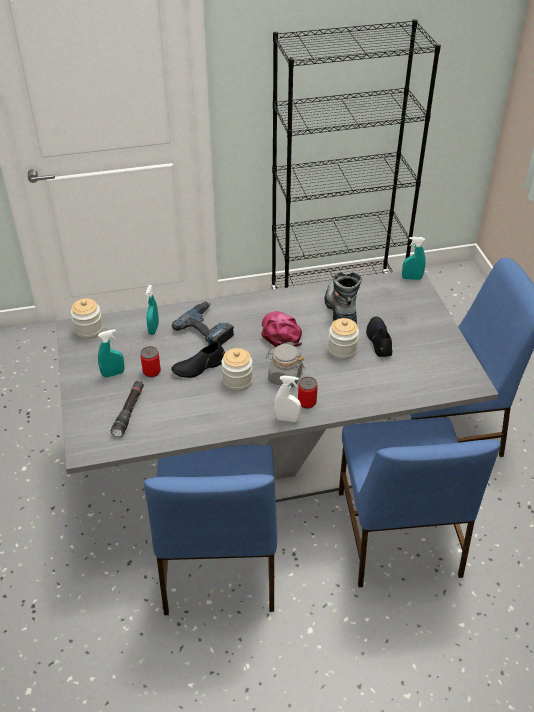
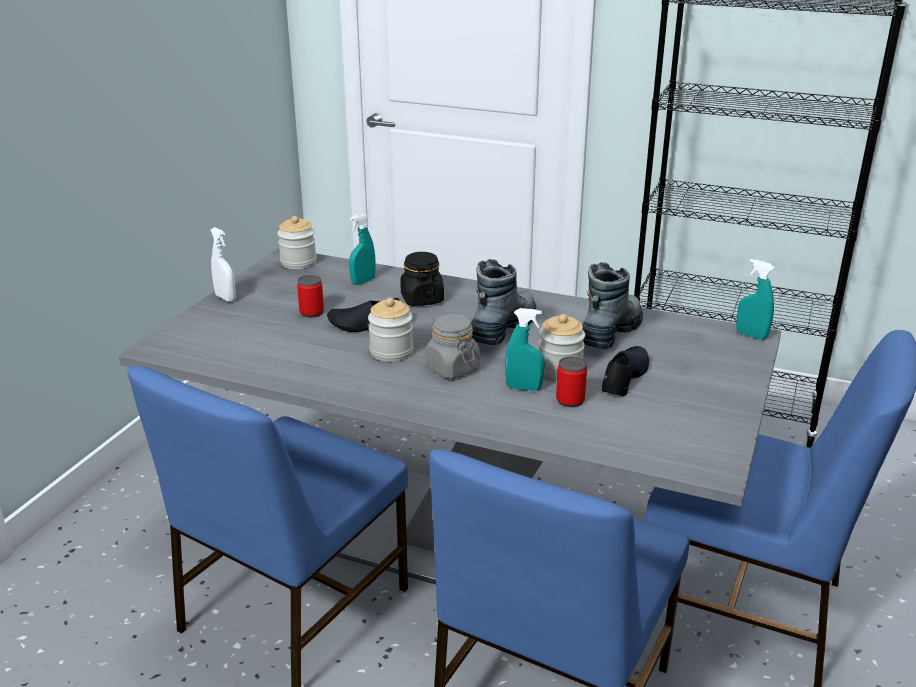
camera: 35 degrees right, 15 degrees down
turquoise spray bottle [98,329,124,378] -> turquoise spray bottle moved to [505,308,545,391]
black flashlight [111,381,144,437] -> none
power drill [172,301,234,345] -> black jar [400,252,444,306]
pink cap [262,311,302,347] -> boot [471,259,537,345]
white spray bottle [274,375,301,422] -> white spray bottle moved to [210,227,236,302]
can [298,377,318,409] -> can moved to [556,357,587,407]

